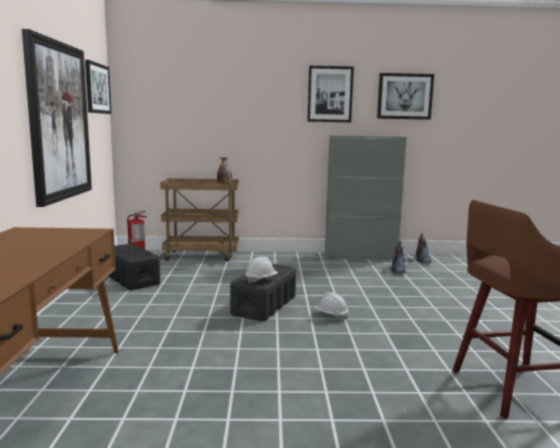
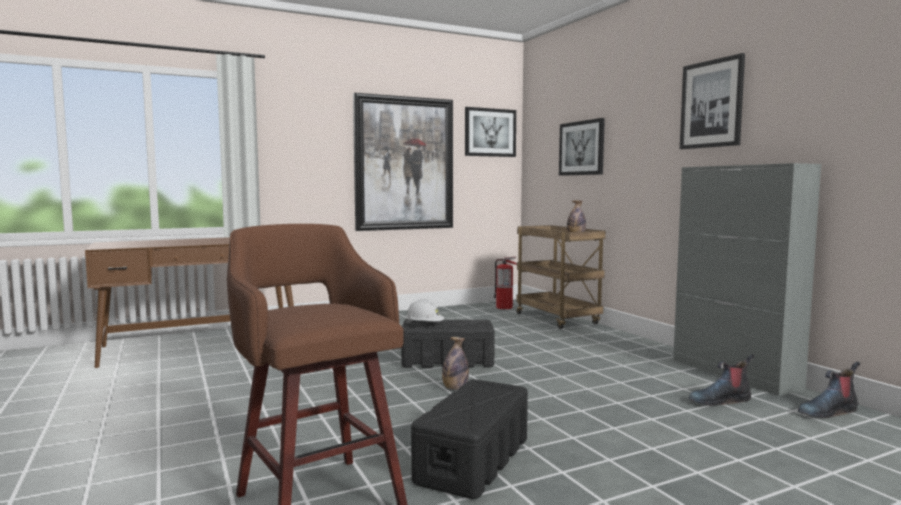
camera: 65 degrees right, 5 degrees down
black storage box [109,243,160,290] -> black storage box moved to [411,379,528,499]
white hard hat [315,292,349,320] -> bottle [442,337,469,390]
picture [377,73,434,120] -> picture moved to [559,118,605,176]

